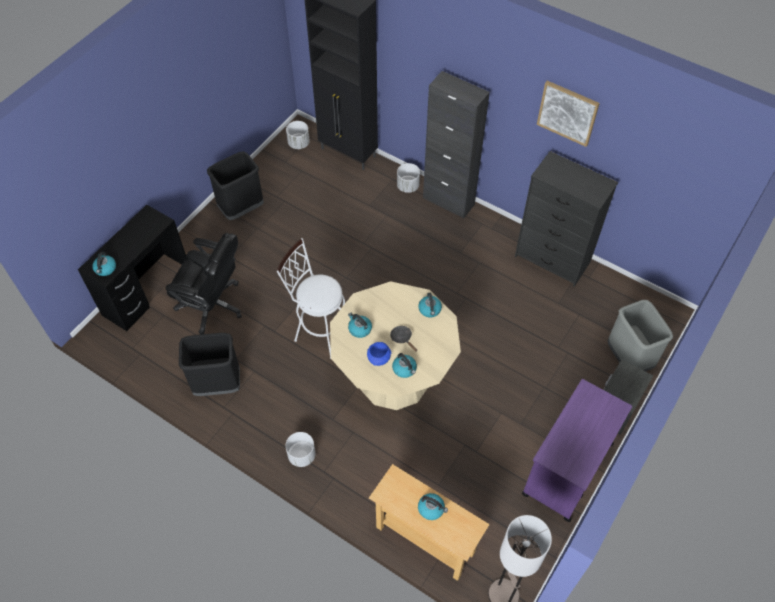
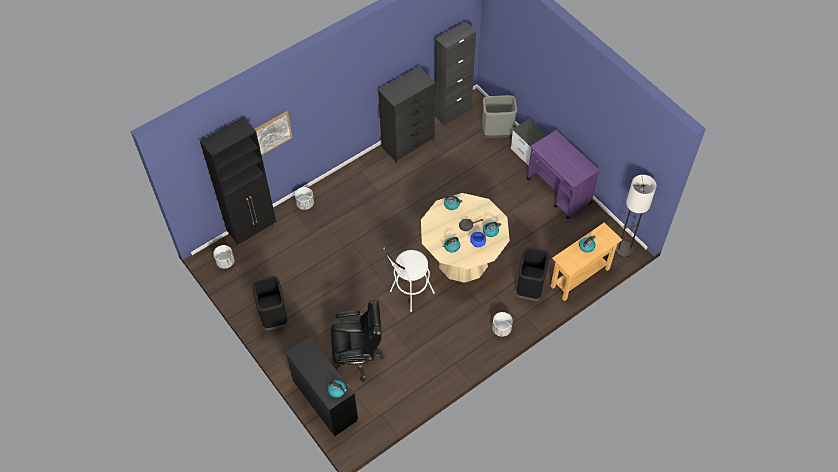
camera: 70 degrees left, 0 degrees up
black office chair [166,233,242,335] -> black office chair turned 45 degrees clockwise [331,300,385,382]
black trash can [179,333,240,396] -> black trash can moved to [517,247,549,301]
black cabinet [423,71,490,219] -> black cabinet moved to [435,22,476,126]
picture [537,81,600,147] -> picture moved to [255,111,293,155]

